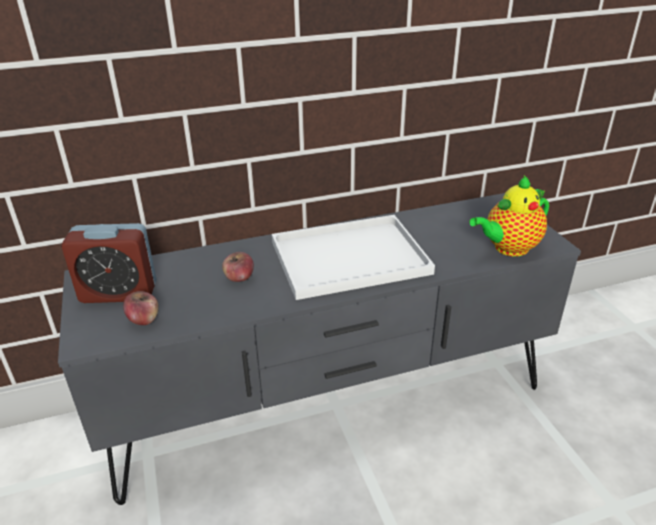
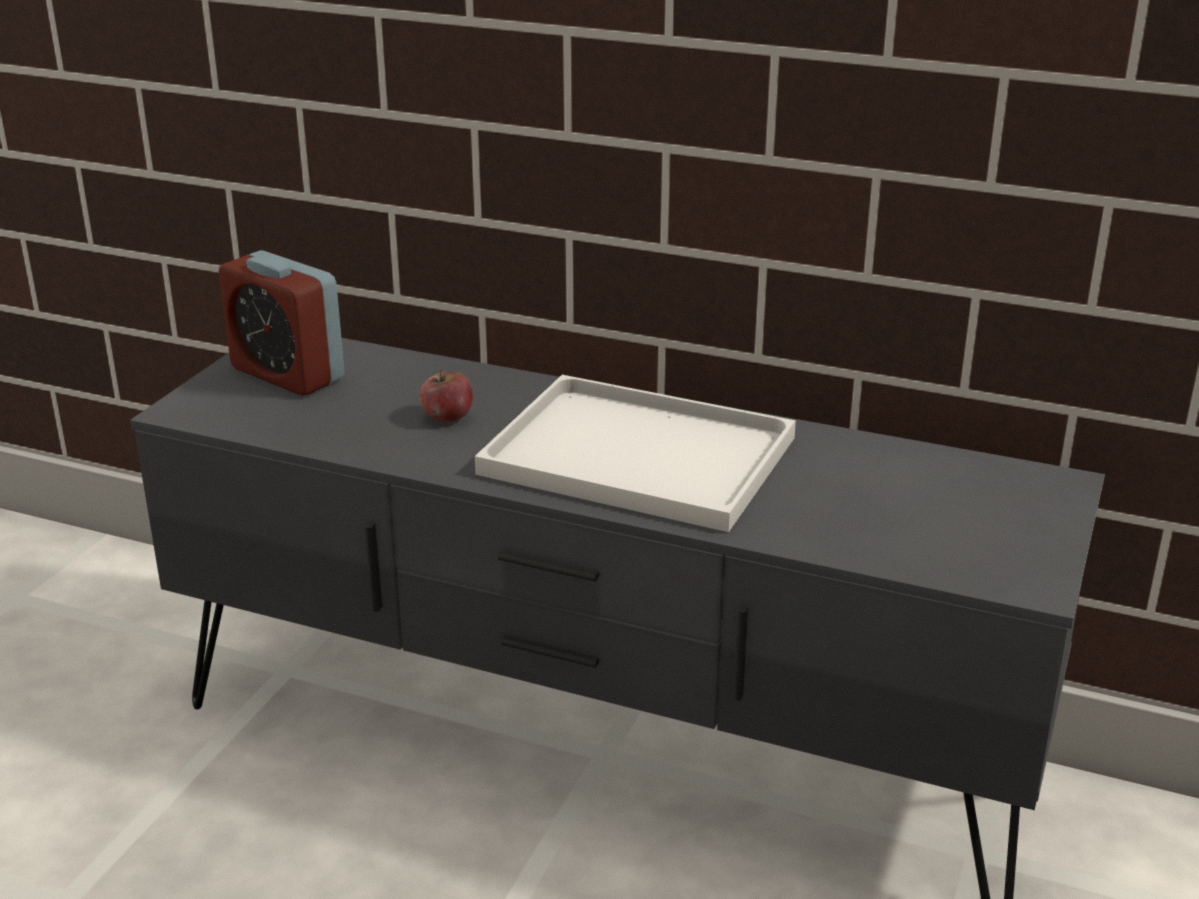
camera: 40 degrees right, 5 degrees down
apple [123,291,159,325] -> none
teapot [469,176,549,257] -> none

